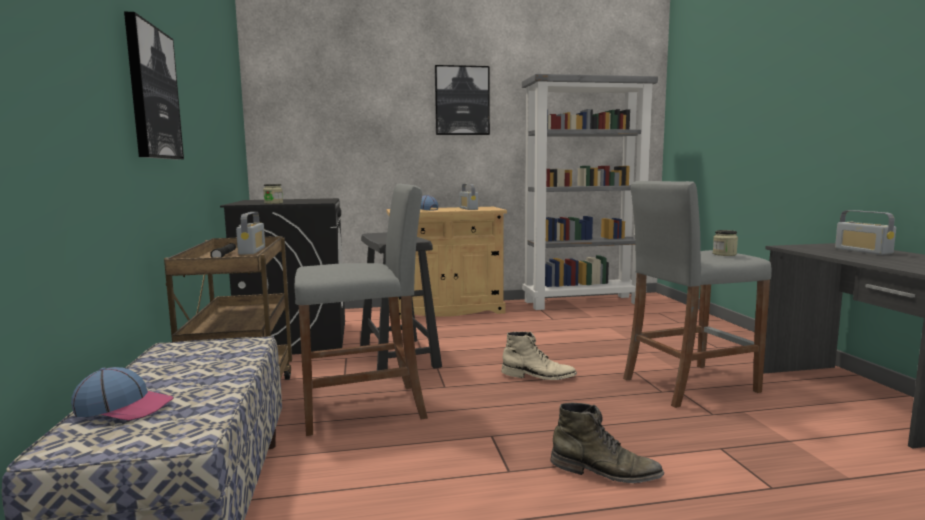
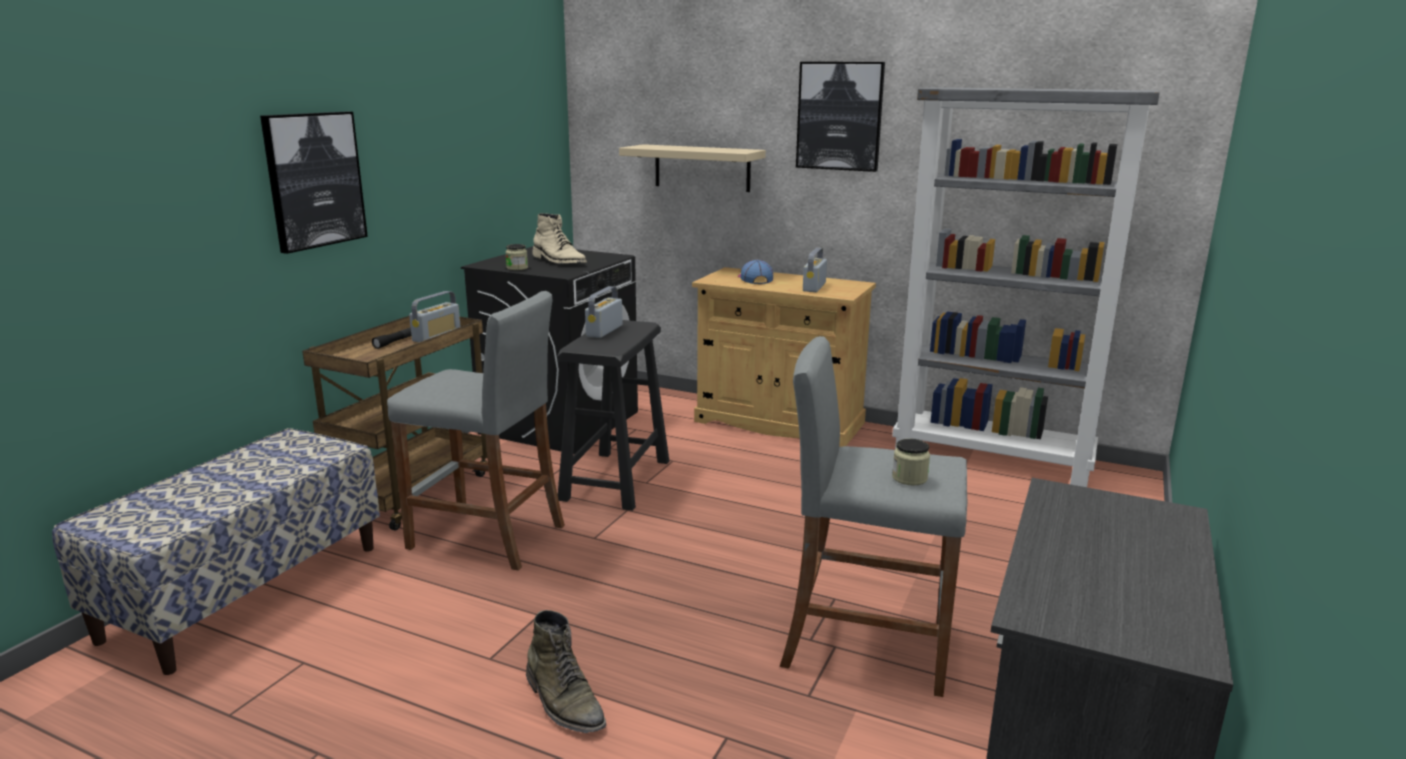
camera: 35 degrees right, 10 degrees up
cap [71,367,174,420] -> none
beige boot [501,332,577,380] -> beige boot moved to [532,213,587,264]
radio [835,210,896,255] -> radio moved to [585,286,623,338]
none -> beige shelf [619,144,766,192]

